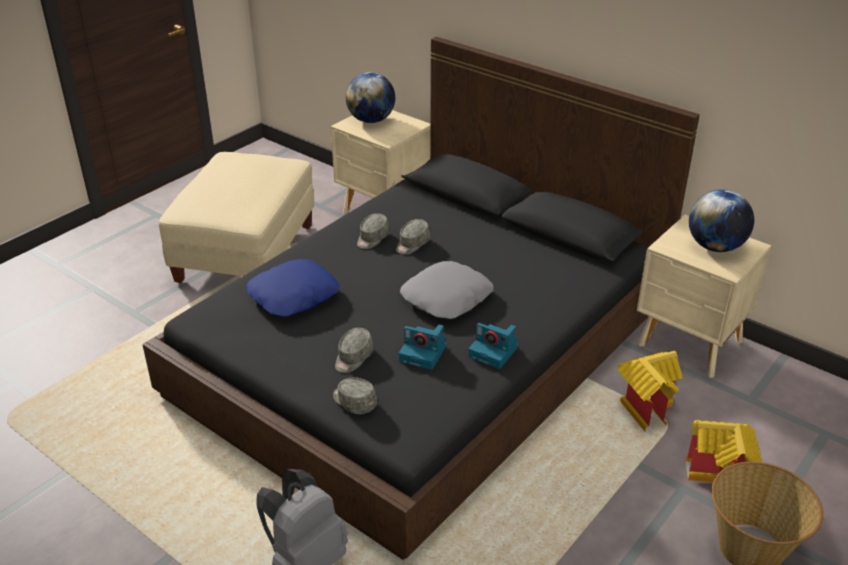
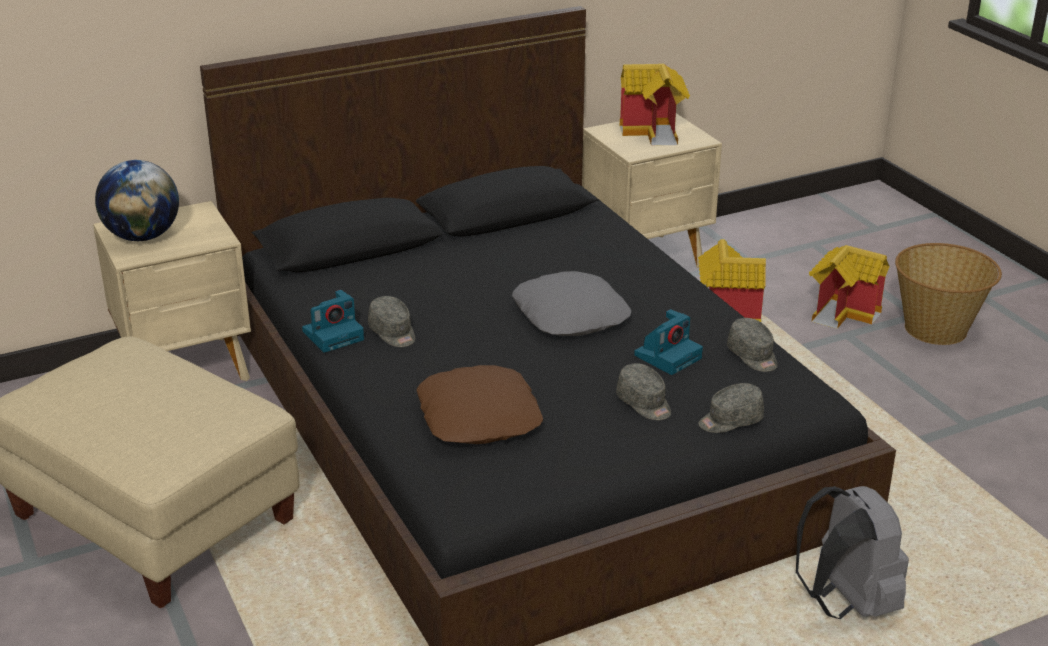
camera: 65 degrees left, 5 degrees down
blue pillow [246,259,340,317] -> brown pillow [416,365,543,444]
grey cap [396,219,430,254] -> grey cap moved to [727,318,778,372]
camera [468,323,518,369] -> camera moved to [302,290,364,353]
globe [689,189,754,252] -> toy house [620,64,690,146]

